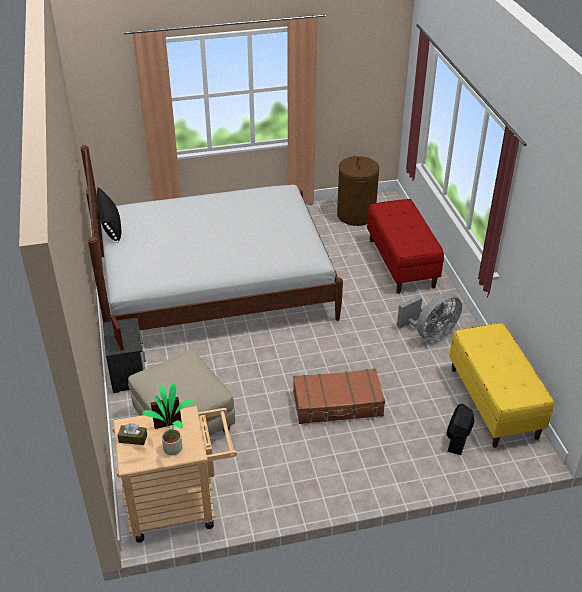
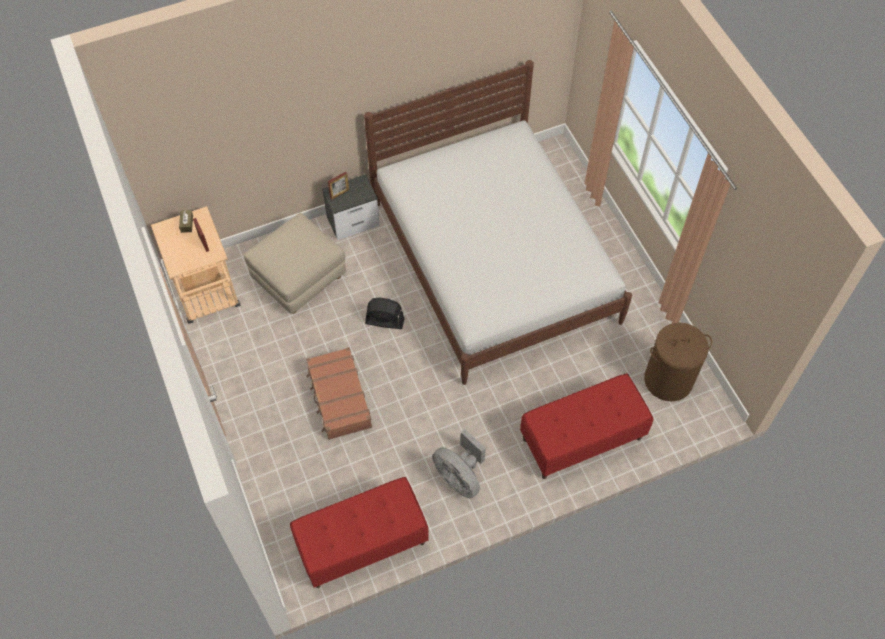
camera: 80 degrees right, 20 degrees up
black pillow [97,187,121,243] -> none
potted plant [142,384,193,455] -> none
black fan [446,404,475,455] -> black fan moved to [365,298,405,329]
yellow bench [449,323,554,448] -> red bench [290,477,429,588]

